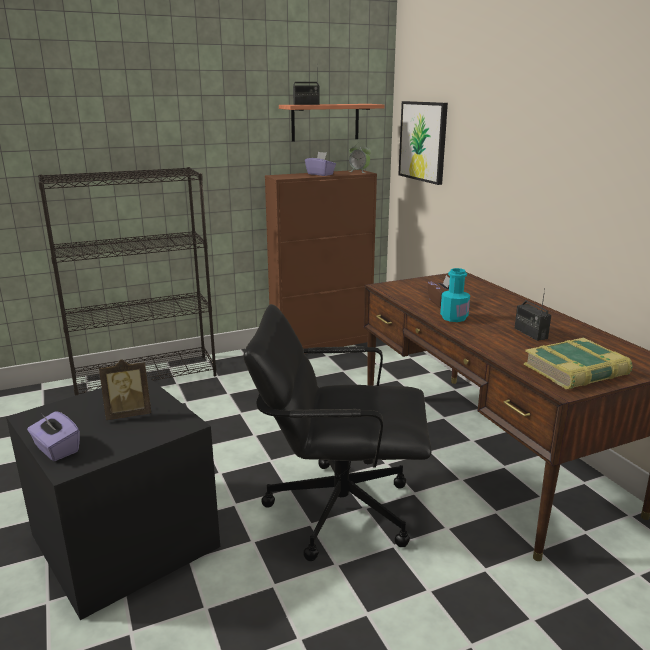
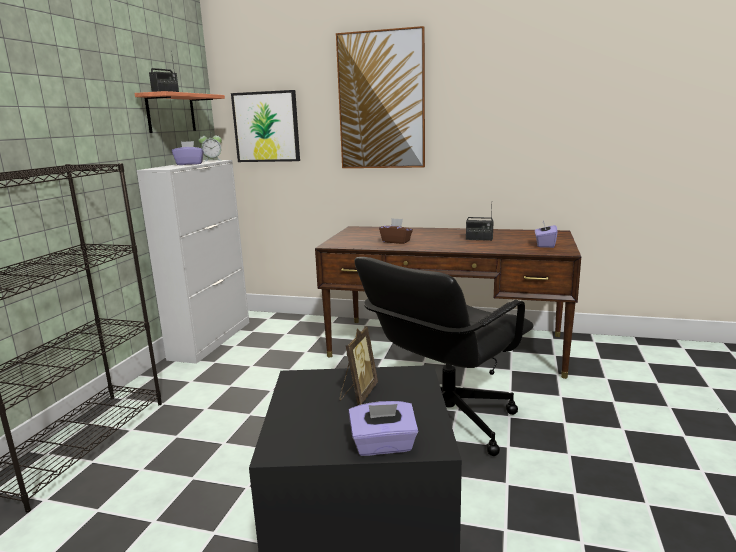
camera: 50 degrees left, 5 degrees down
brown cabinet [265,170,377,354] -> white cabinet [137,160,249,364]
turquoise bottle [440,268,470,322] -> none
book [523,338,633,389] -> purple tissue box [535,220,558,248]
none -> picture [336,26,425,168]

